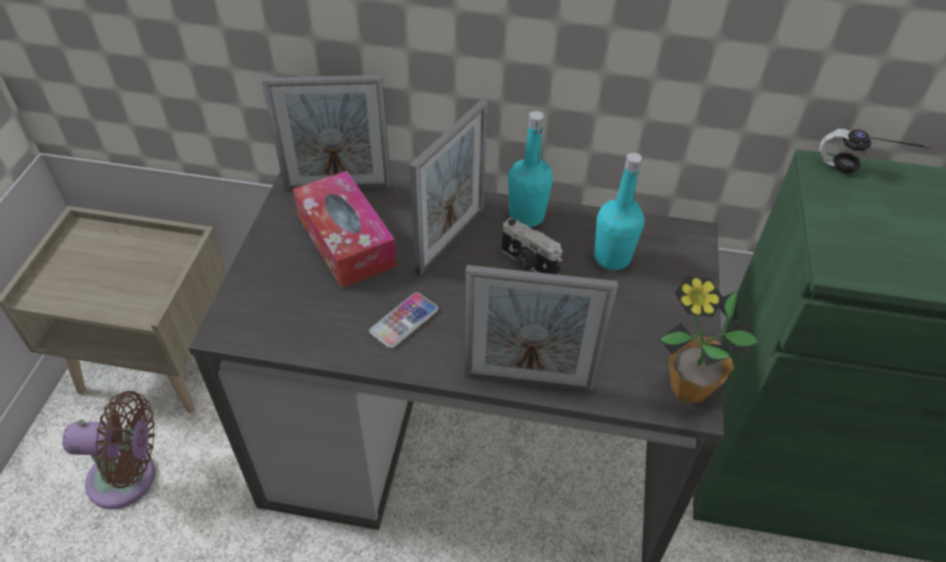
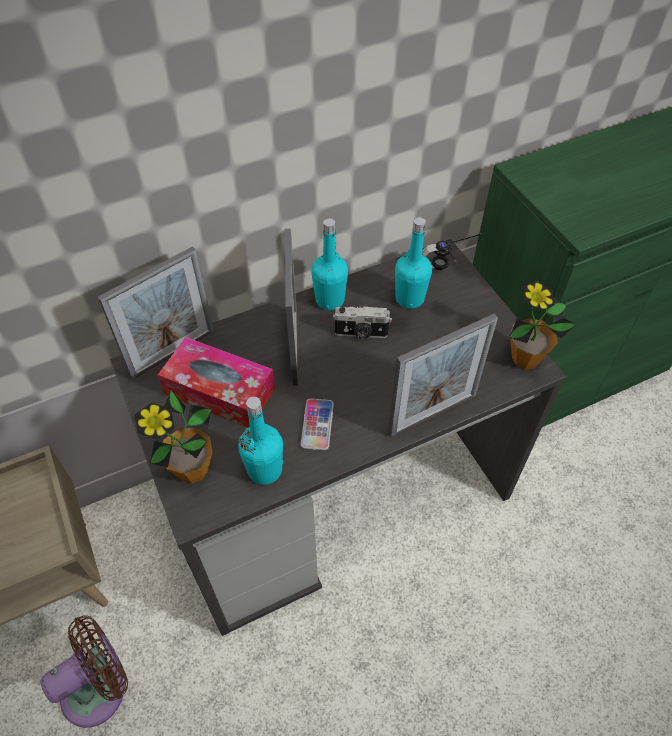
camera: 35 degrees left, 5 degrees up
headphones [819,128,932,174] -> headphones moved to [422,233,484,270]
none -> potted plant [134,390,212,484]
none -> turquoise bottle [238,397,283,485]

